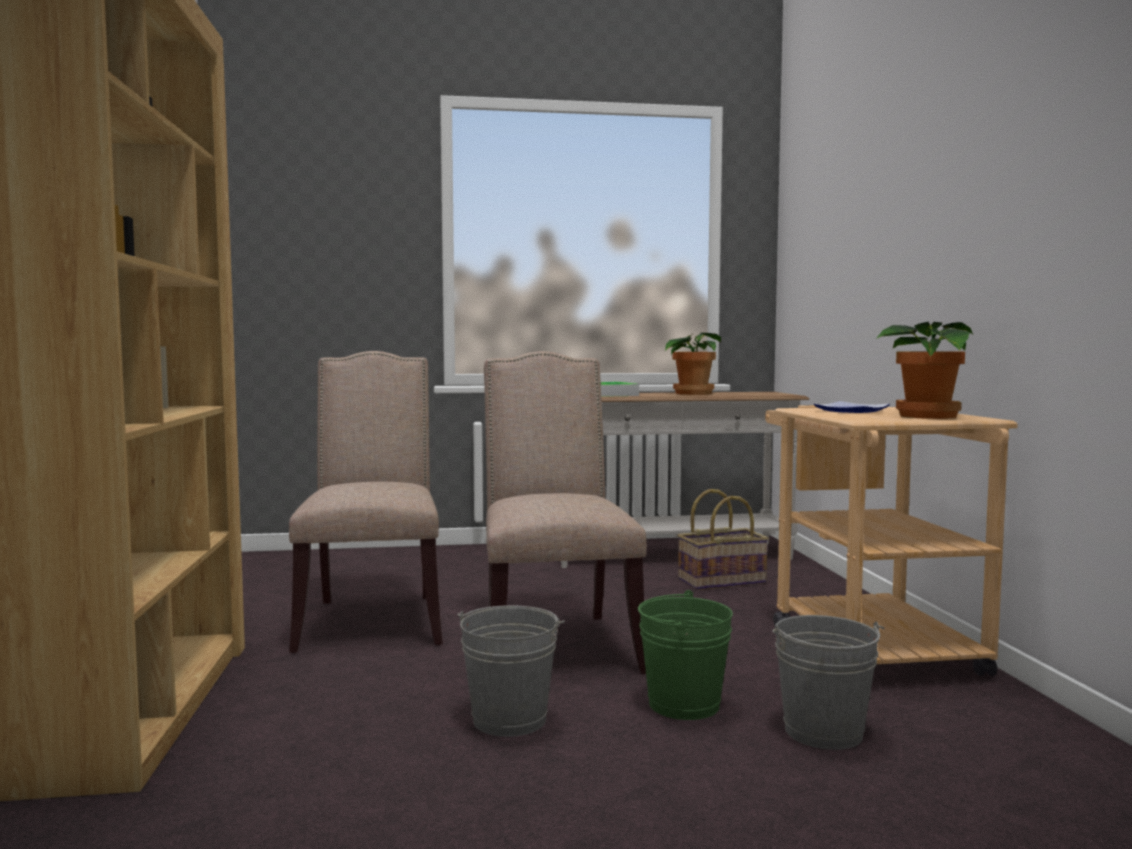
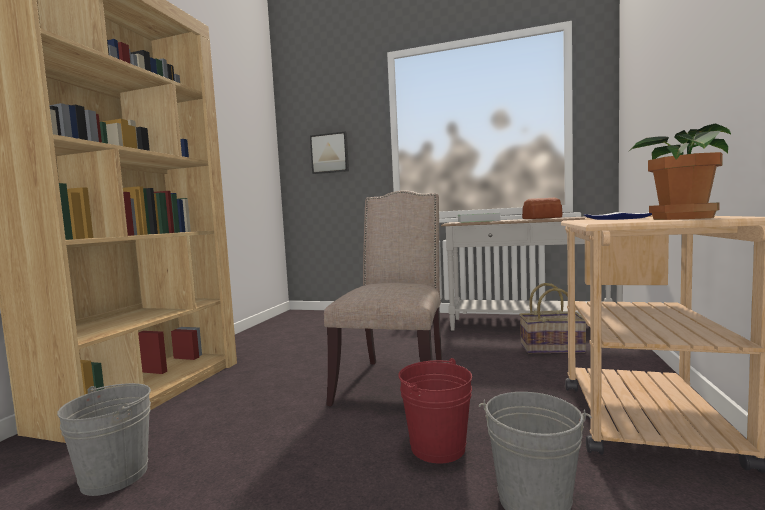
camera: 25 degrees right, 0 degrees up
beige chair [289,351,443,653] -> none
grey bucket [458,605,565,737] -> grey bucket moved to [57,383,151,496]
green bucket [638,590,733,720] -> red bucket [398,358,472,464]
potted plant [665,333,721,395] -> bread [522,198,562,219]
none -> picture [310,132,349,174]

